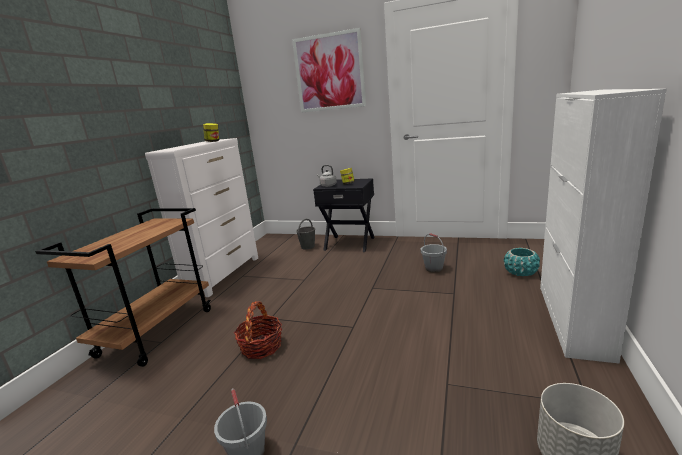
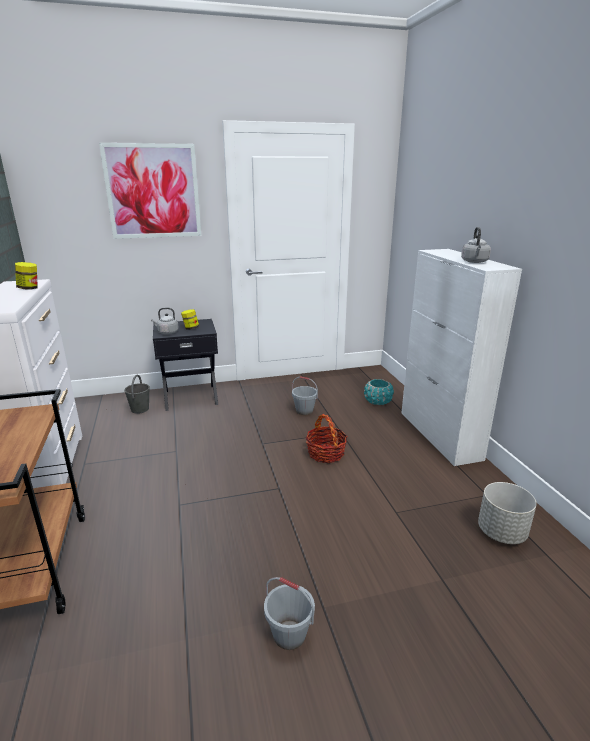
camera: 35 degrees left, 5 degrees up
basket [234,301,282,359] -> basket moved to [305,414,347,463]
none -> grey kettle [461,227,491,263]

